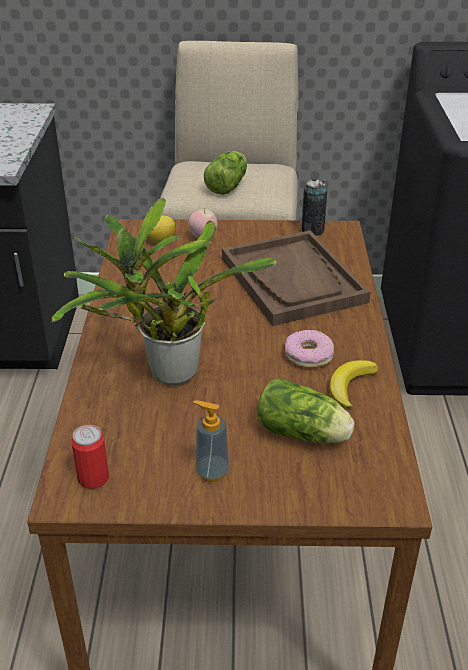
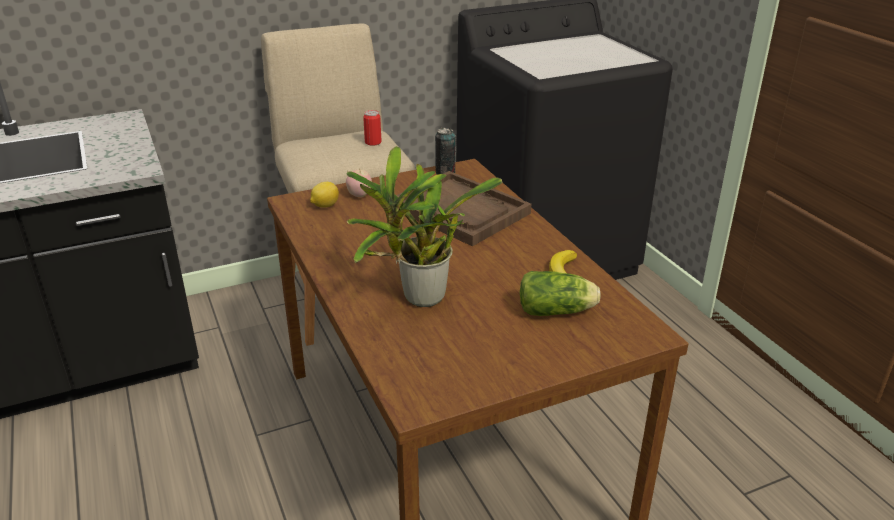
camera: 25 degrees left, 5 degrees down
can [71,425,109,489] -> can moved to [363,110,382,146]
soap dispenser [193,401,230,482] -> none
lettuce [204,151,247,195] -> none
donut [285,330,334,368] -> none

